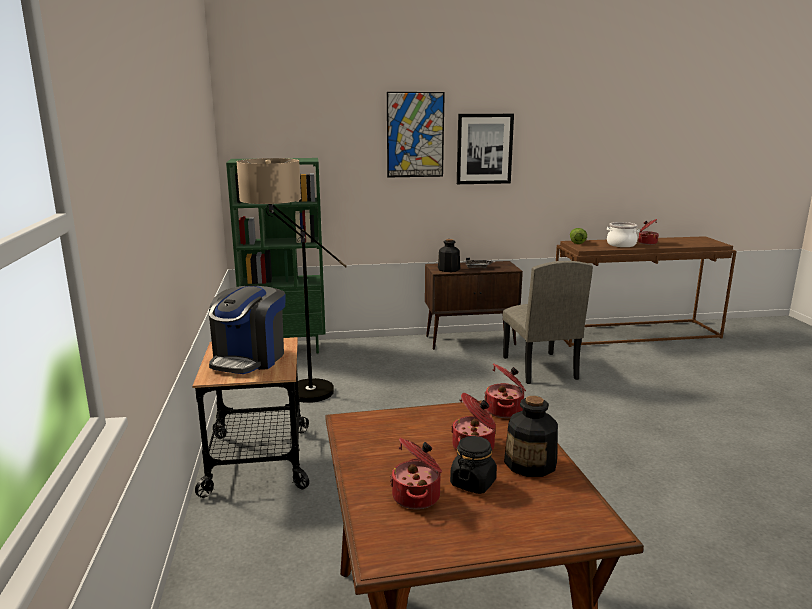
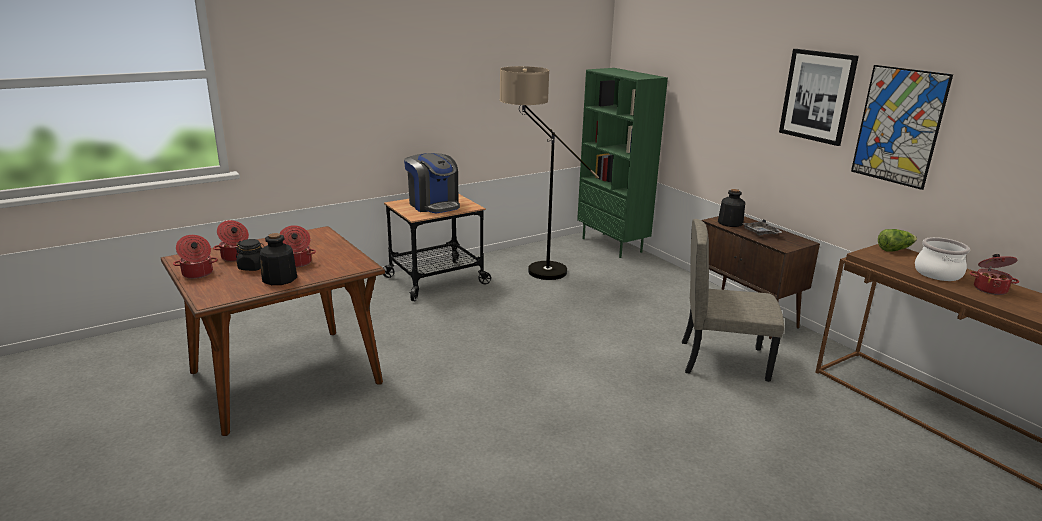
camera: 65 degrees right, 5 degrees up
coffee machine [209,286,285,374] -> coffee machine turned 120 degrees counterclockwise [404,153,460,214]
picture [387,92,445,177] -> picture moved to [851,65,953,190]
cooking pot [484,363,526,418] -> cooking pot moved to [173,235,218,279]
beige chair [503,261,593,384] -> beige chair turned 45 degrees clockwise [682,219,784,382]

